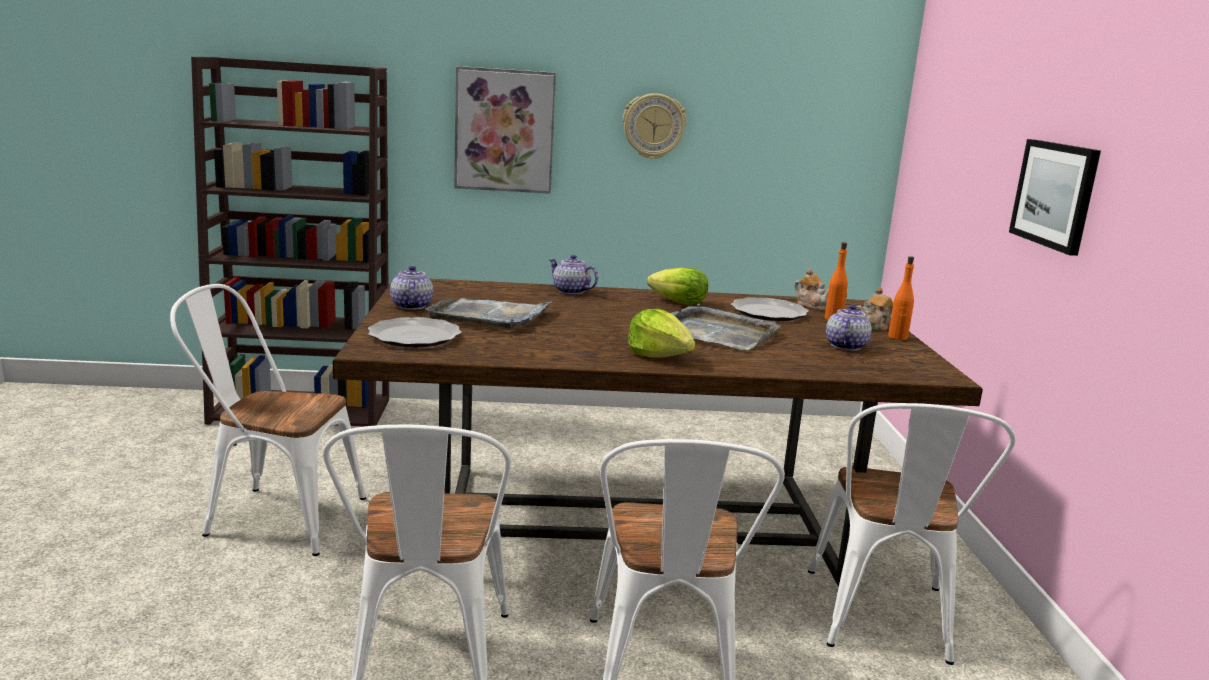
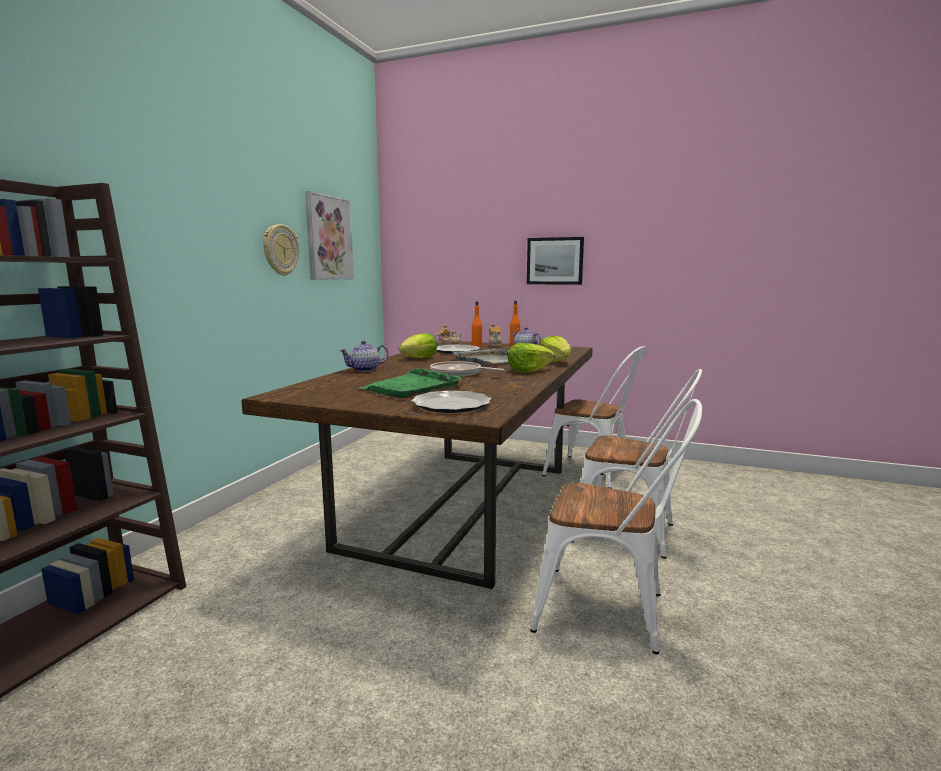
camera: 65 degrees left, 5 degrees down
white chair [170,284,366,556] -> none
teapot [390,266,433,310] -> none
grey tray [425,298,551,330] -> green tray [359,368,462,398]
picture [454,66,556,194] -> picture moved to [305,191,354,280]
none -> frying pan [430,361,504,377]
none -> lettuce [540,336,571,363]

